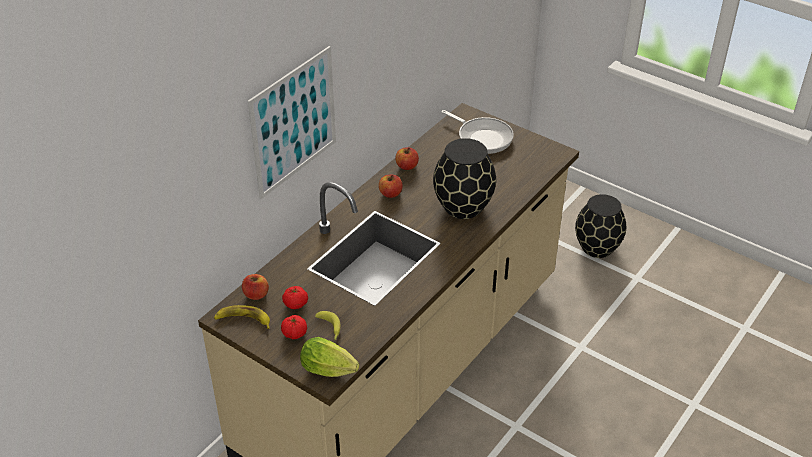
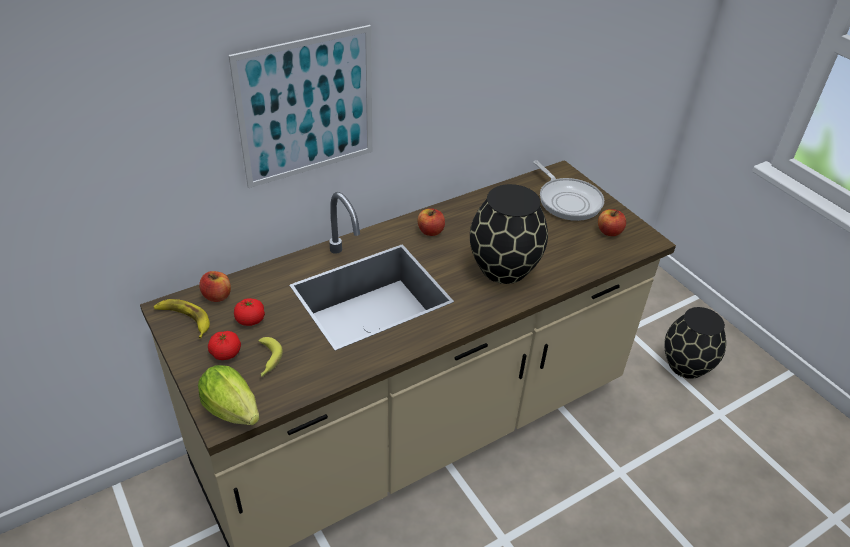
camera: 20 degrees right, 0 degrees up
apple [395,147,419,170] -> apple moved to [598,209,626,236]

